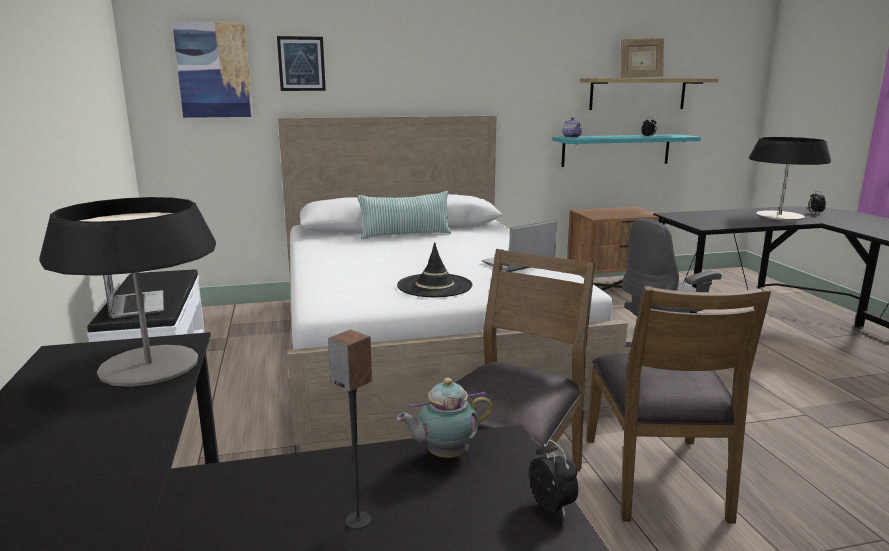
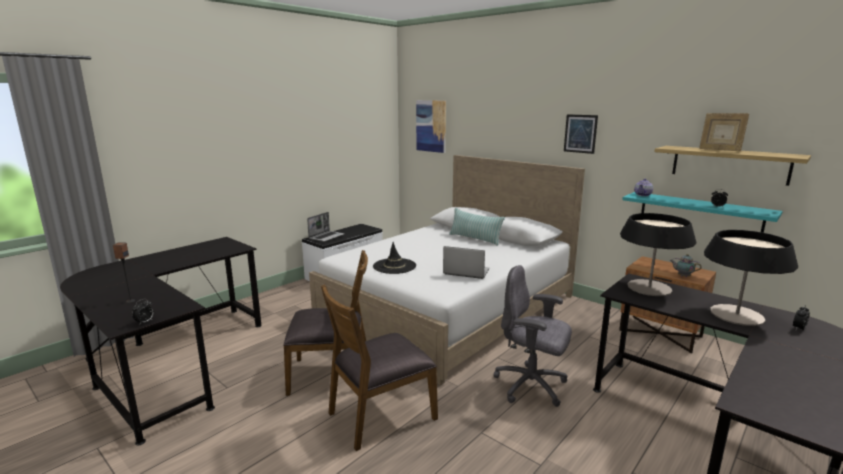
camera: 55 degrees right, 0 degrees up
table lamp [39,197,216,387] -> table lamp moved to [620,213,696,296]
picture [277,36,326,91] -> picture moved to [564,114,598,154]
teapot [397,378,493,458] -> teapot moved to [670,254,702,277]

